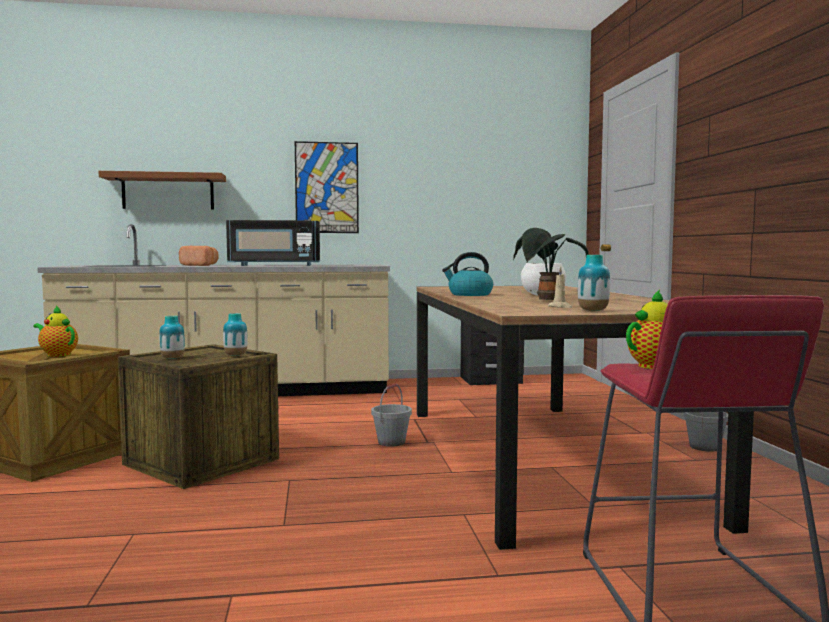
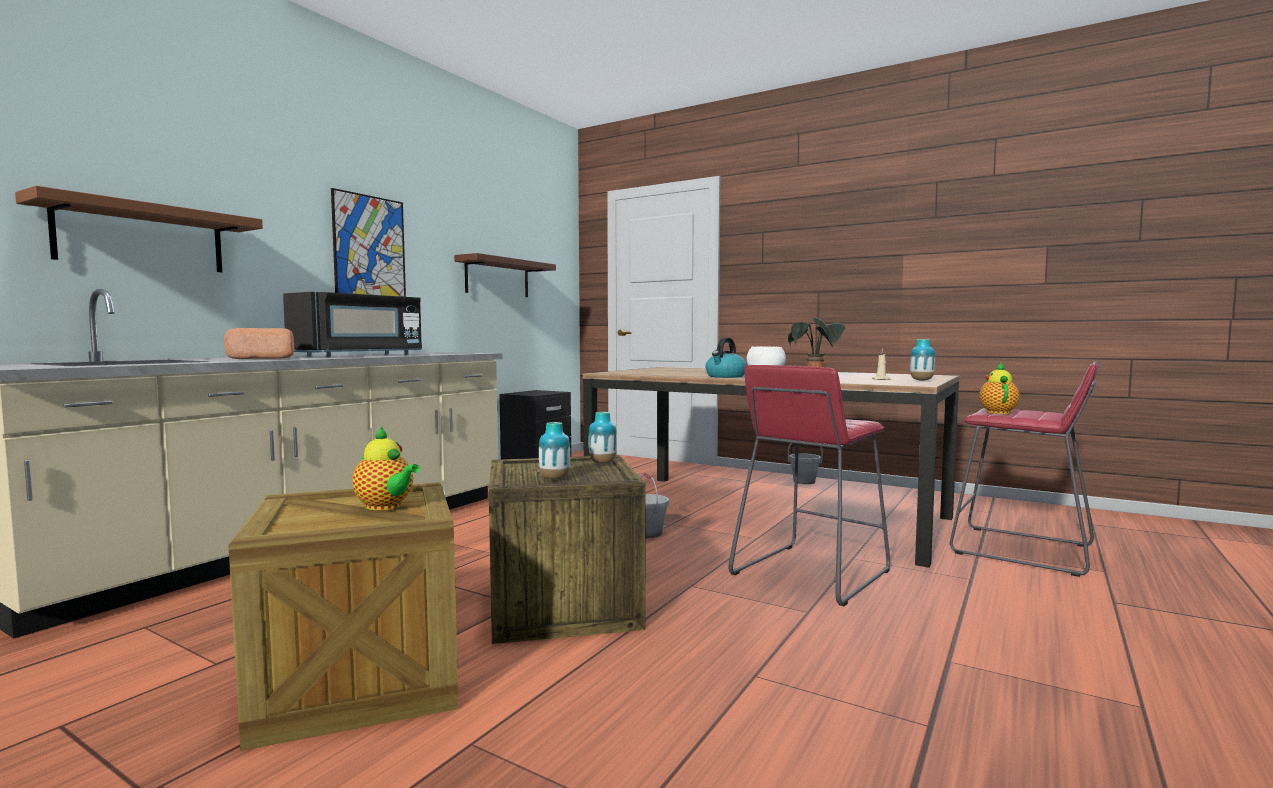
camera: 50 degrees left, 0 degrees up
teapot [33,306,78,357] -> teapot turned 120 degrees counterclockwise [352,427,420,511]
none -> brown shelf [454,253,556,297]
none -> red stool [729,365,890,606]

